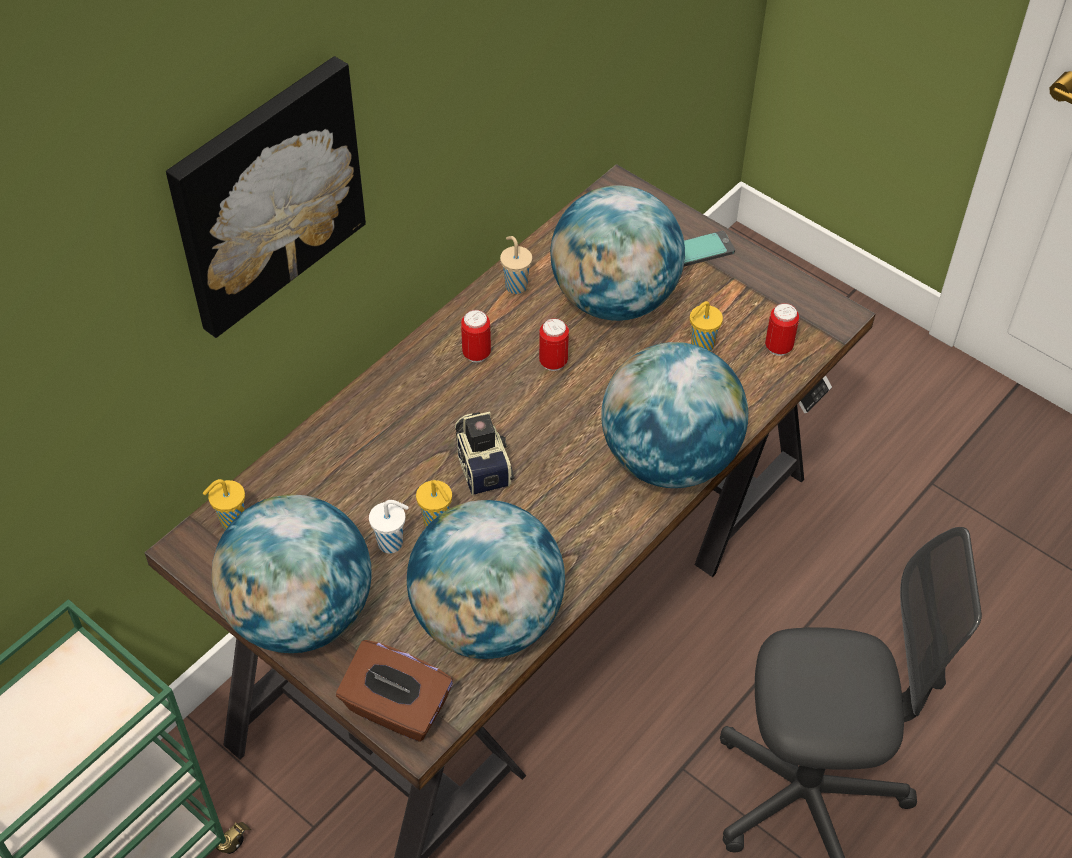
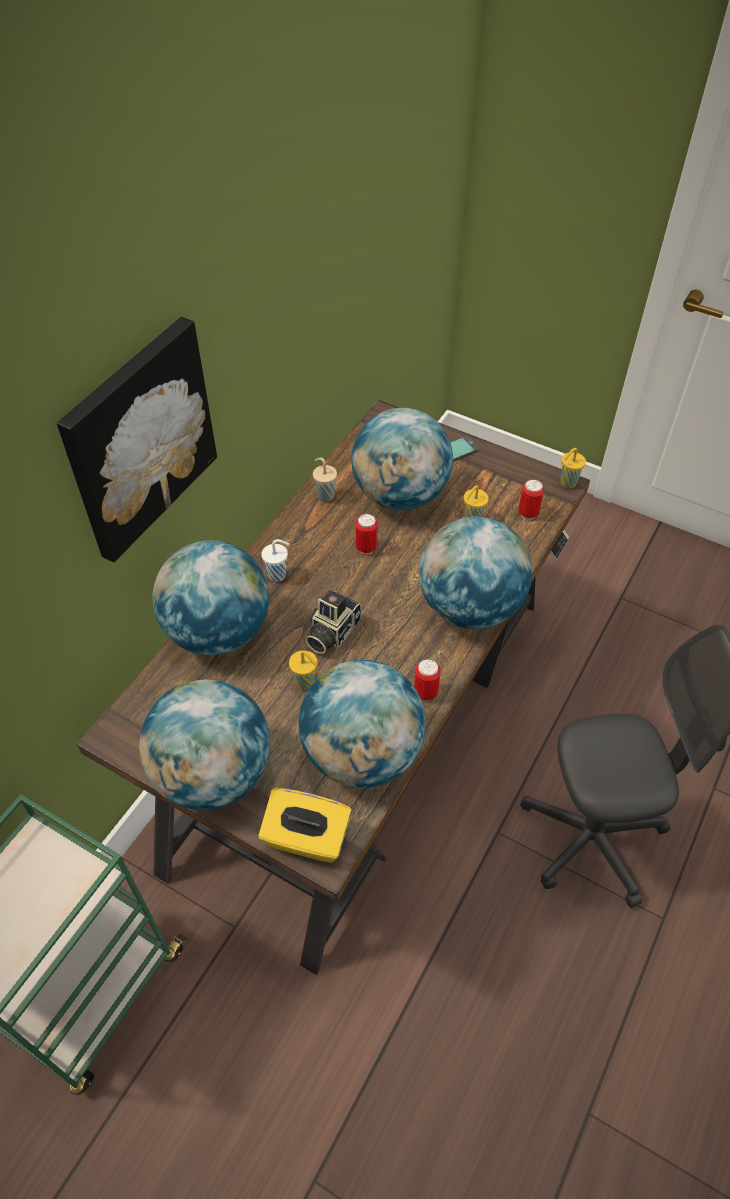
camera: 10 degrees left, 0 degrees up
yellow cup [203,479,245,530] -> yellow cup moved to [560,448,586,488]
brown tissue box [336,640,453,742] -> yellow tissue box [258,788,352,863]
white cup [369,500,409,553] -> white cup moved to [261,539,289,582]
camera [455,412,514,496] -> camera turned 120 degrees counterclockwise [305,590,361,654]
can [461,310,491,362] -> can moved to [414,659,440,701]
none -> globe [153,540,269,655]

